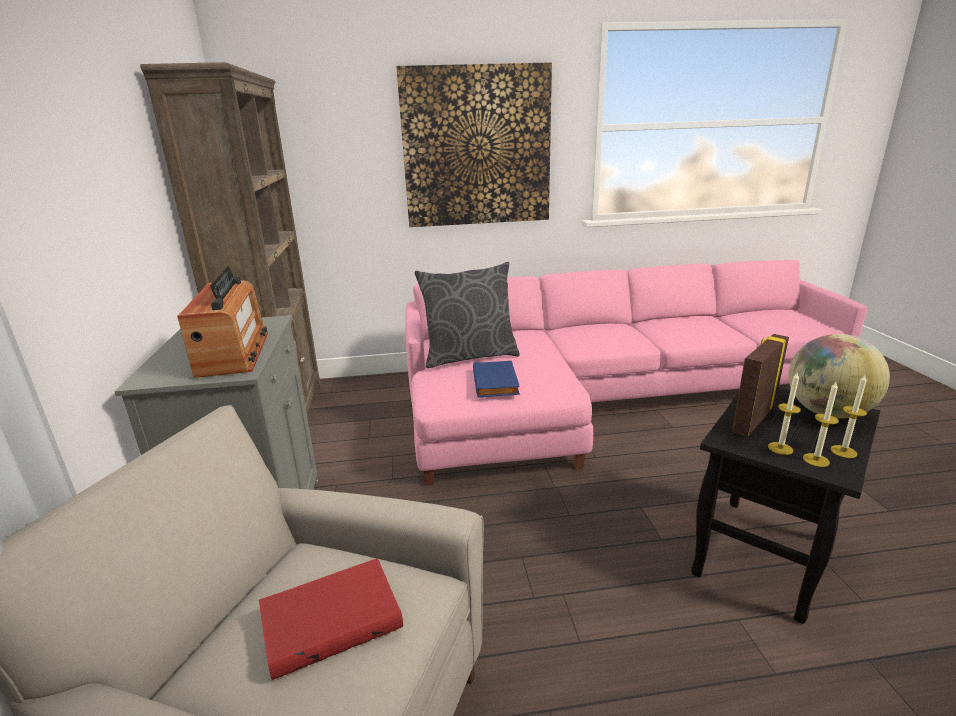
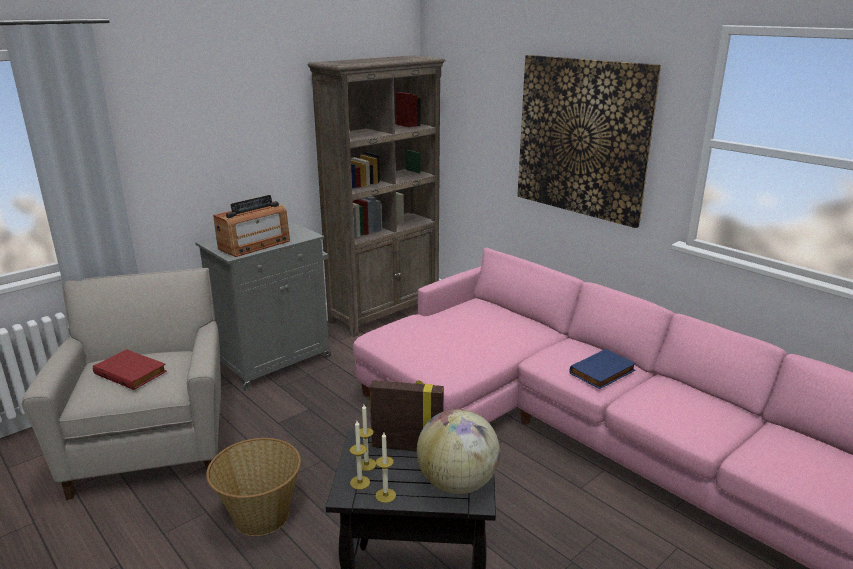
camera: 55 degrees right, 0 degrees up
grey pillow [414,262,520,368] -> none
blue book [473,361,520,398] -> blue book moved to [569,349,636,389]
none -> basket [206,438,301,536]

